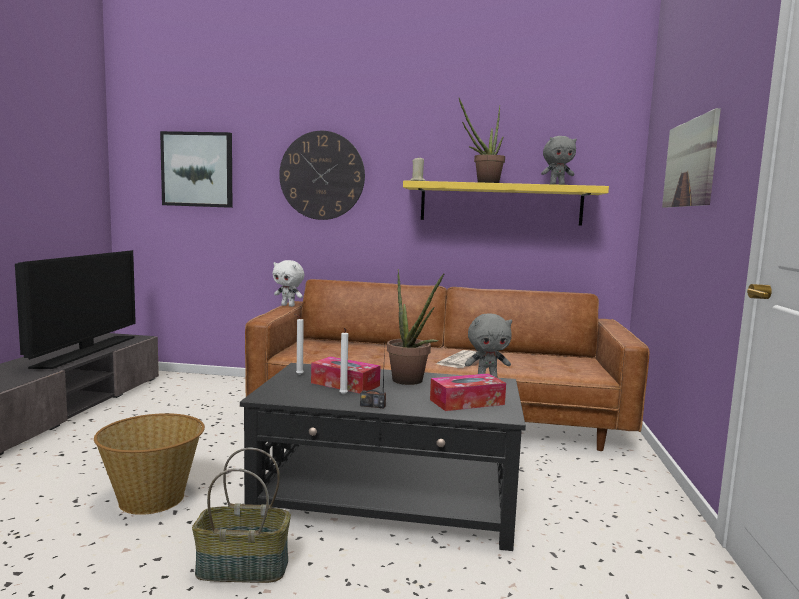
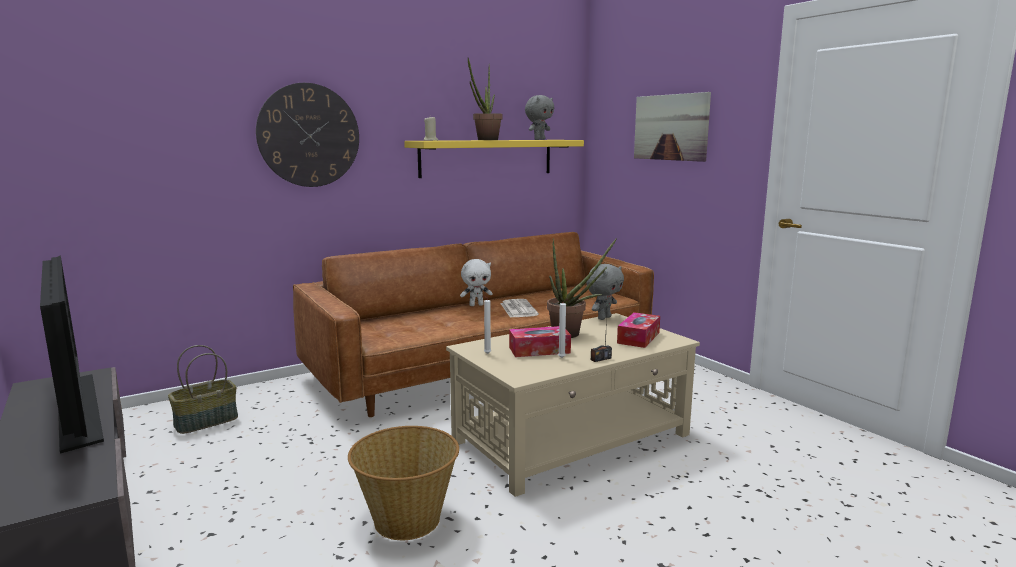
camera: 40 degrees left, 5 degrees up
picture [160,131,232,208] -> none
basket [192,448,291,583] -> basket moved to [168,345,238,434]
black coffee table [240,363,526,551] -> beige coffee table [446,313,700,497]
white plush toy [273,260,304,307] -> white plush toy moved to [460,259,493,306]

